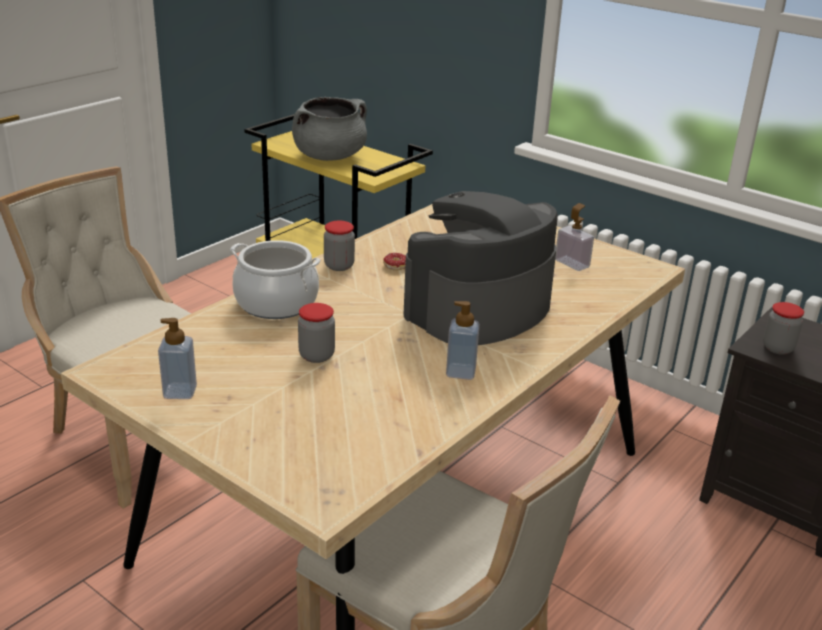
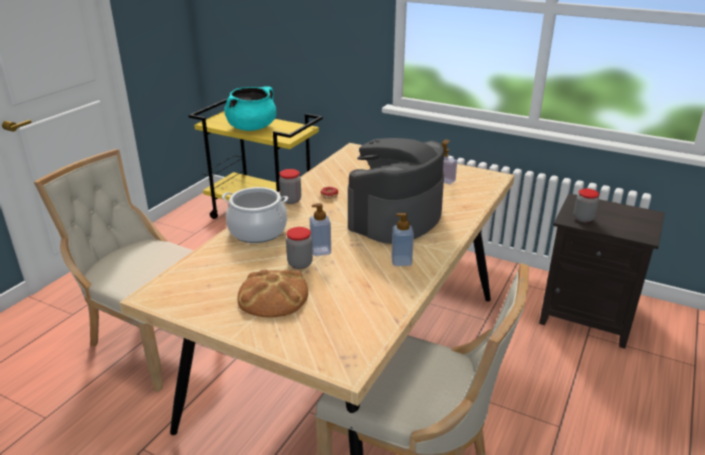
camera: 10 degrees left, 0 degrees up
soap dispenser [158,318,197,399] -> soap dispenser moved to [310,203,331,256]
grey cooking pot [292,97,367,161] -> turquoise cooking pot [224,86,277,131]
none -> bread [237,269,308,318]

